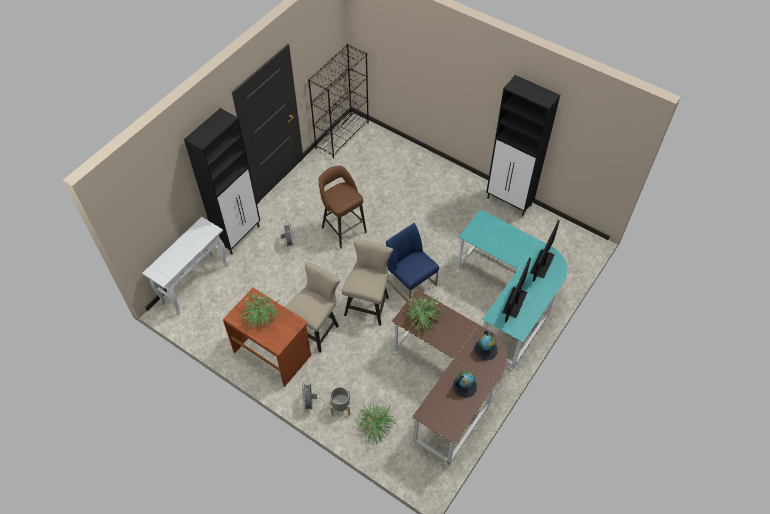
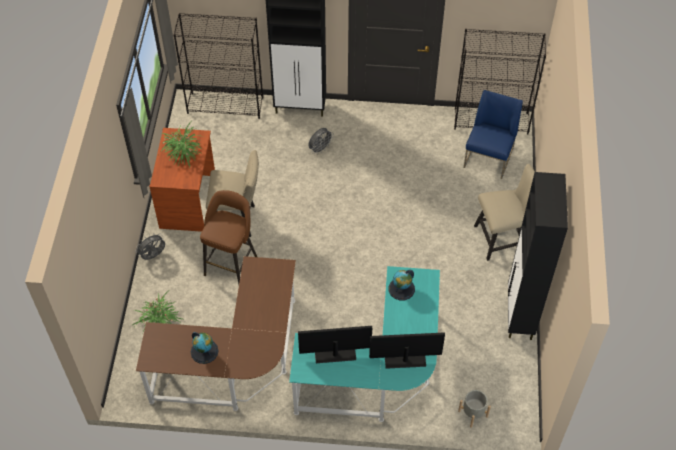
camera: 60 degrees right, 0 degrees up
white console table [142,217,228,316] -> black bookcase [173,13,263,119]
brown stool [318,165,367,248] -> brown stool moved to [200,190,257,284]
grey planter [330,387,350,416] -> grey planter moved to [458,390,491,428]
beige chair [342,239,393,325] -> beige chair moved to [474,164,535,261]
blue chair [386,223,439,301] -> blue chair moved to [464,90,523,179]
potted plant [400,294,445,333] -> none
globe [474,330,498,361] -> globe moved to [388,270,415,300]

